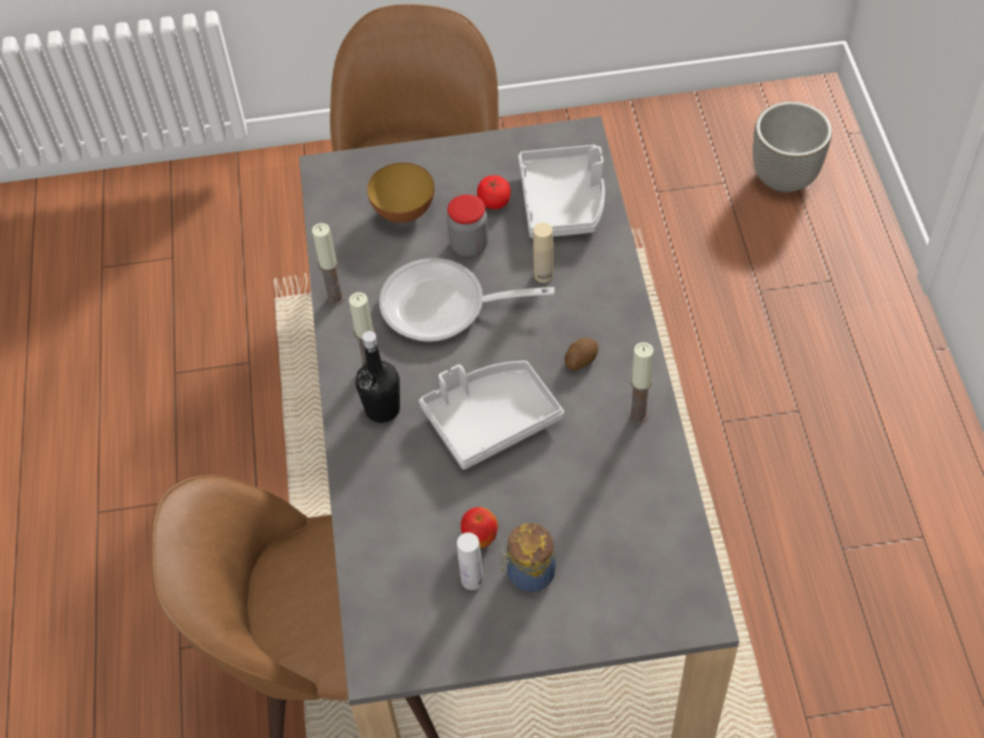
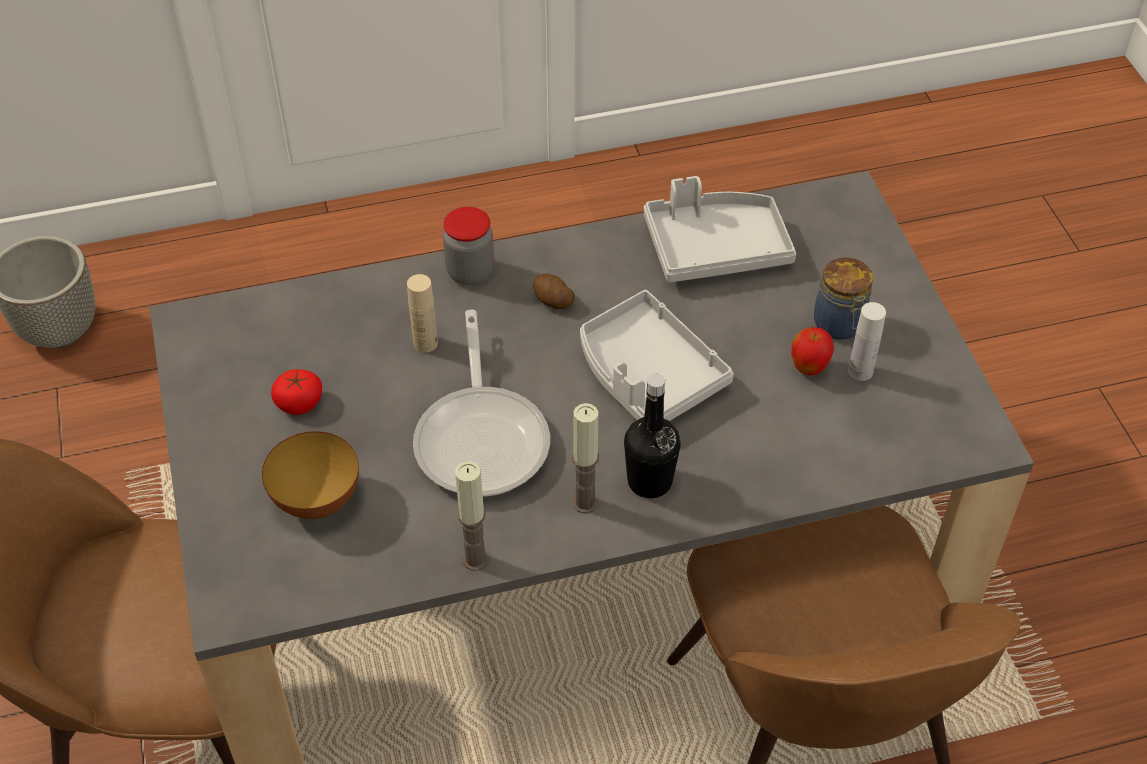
camera: 100 degrees left, 5 degrees down
jar [447,194,488,257] -> jar moved to [443,207,494,285]
grey tray [519,145,605,238] -> grey tray moved to [644,176,796,283]
candle [628,342,654,424] -> none

